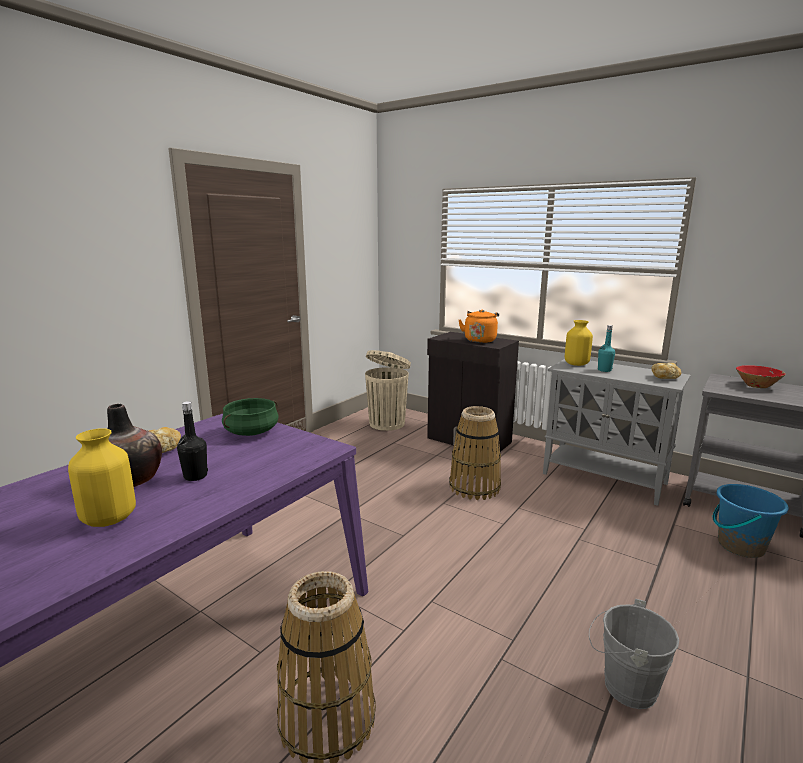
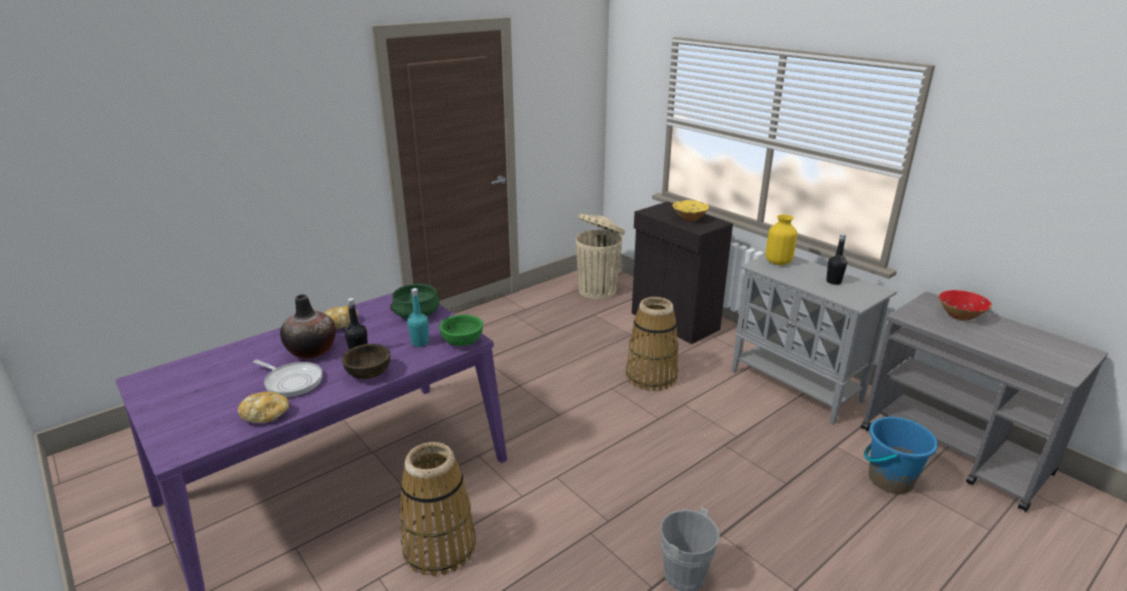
camera: 15 degrees right, 10 degrees up
yellow vase [68,429,136,527] -> frying pan [253,360,323,397]
orange kettle [458,310,499,343] -> yellow bowl [672,200,709,221]
turquoise bottle [598,325,615,372] -> turquoise bottle moved to [407,288,429,347]
bread [651,363,681,379] -> bread moved to [238,392,289,423]
none -> brown bowl [342,344,390,379]
none -> green bowl [439,314,483,346]
none -> black bottle [826,234,847,285]

